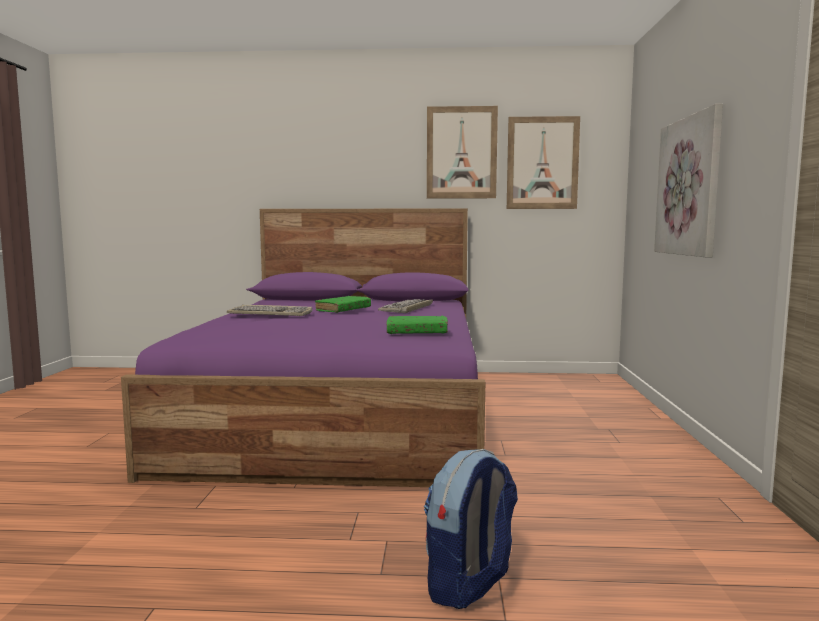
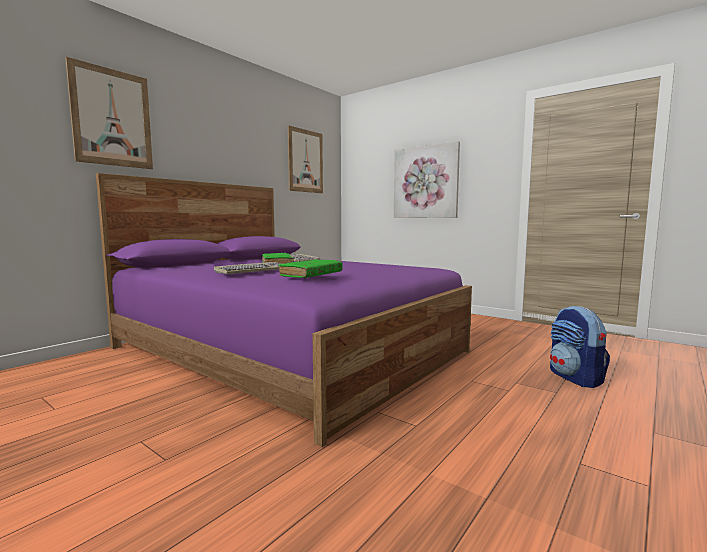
camera: 55 degrees left, 0 degrees up
green book [386,316,448,334] -> green book moved to [279,259,343,278]
picture [427,106,498,199] -> picture moved to [65,57,153,169]

